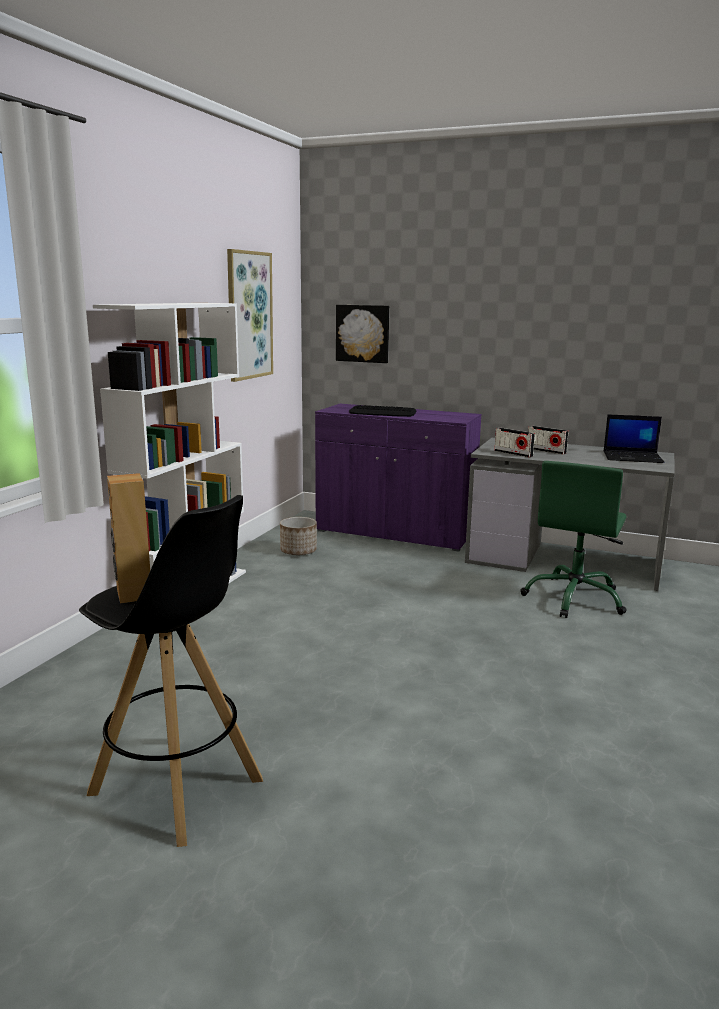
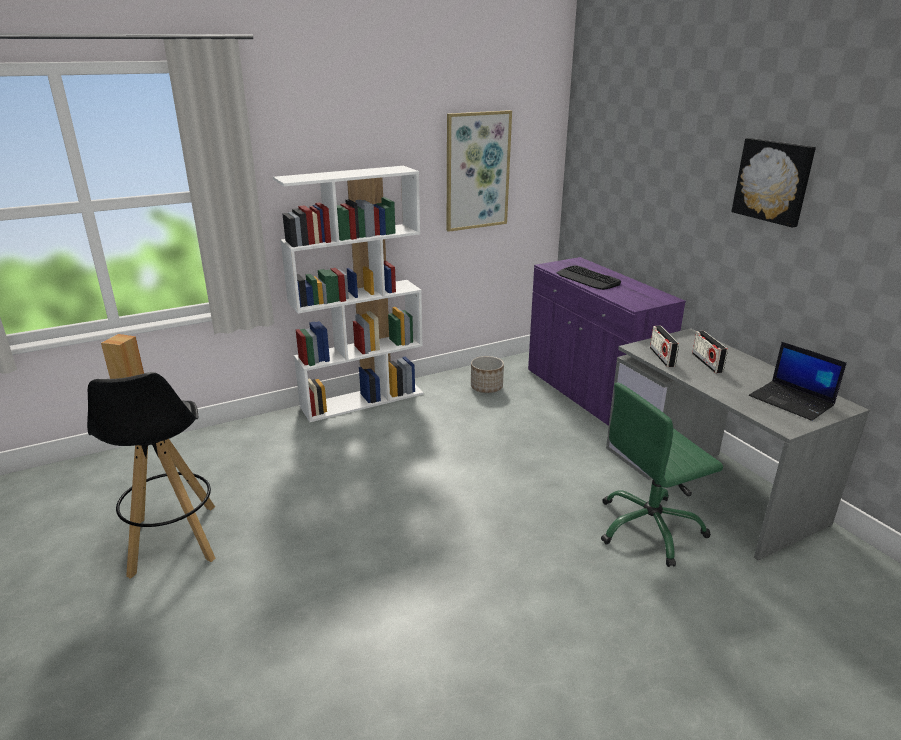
camera: 40 degrees right, 10 degrees up
picture [336,305,389,363] -> picture moved to [731,138,816,228]

